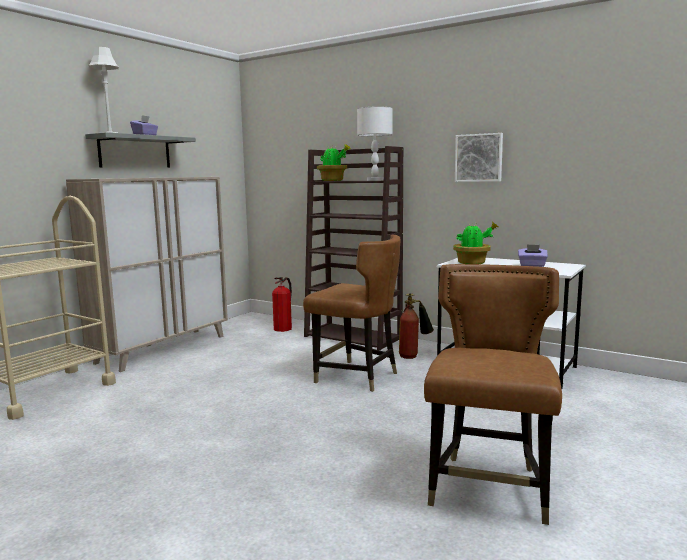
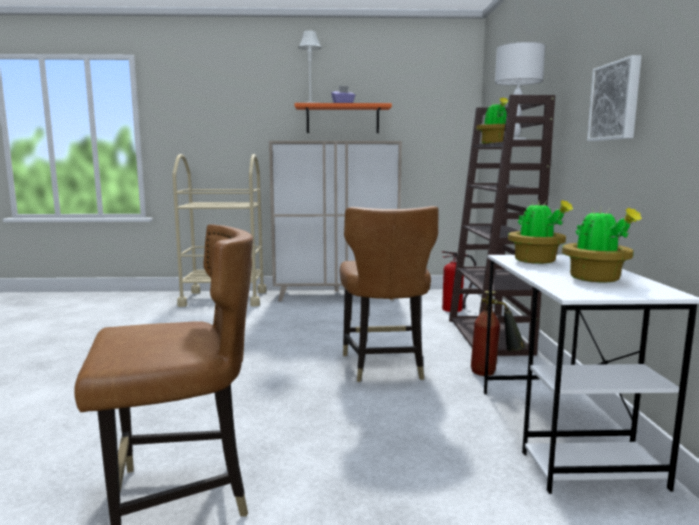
camera: 55 degrees right, 0 degrees up
grey shelf [85,132,196,168] -> orange shelf [295,103,392,133]
purple tissue box [518,244,548,267] -> potted plant [562,205,642,283]

